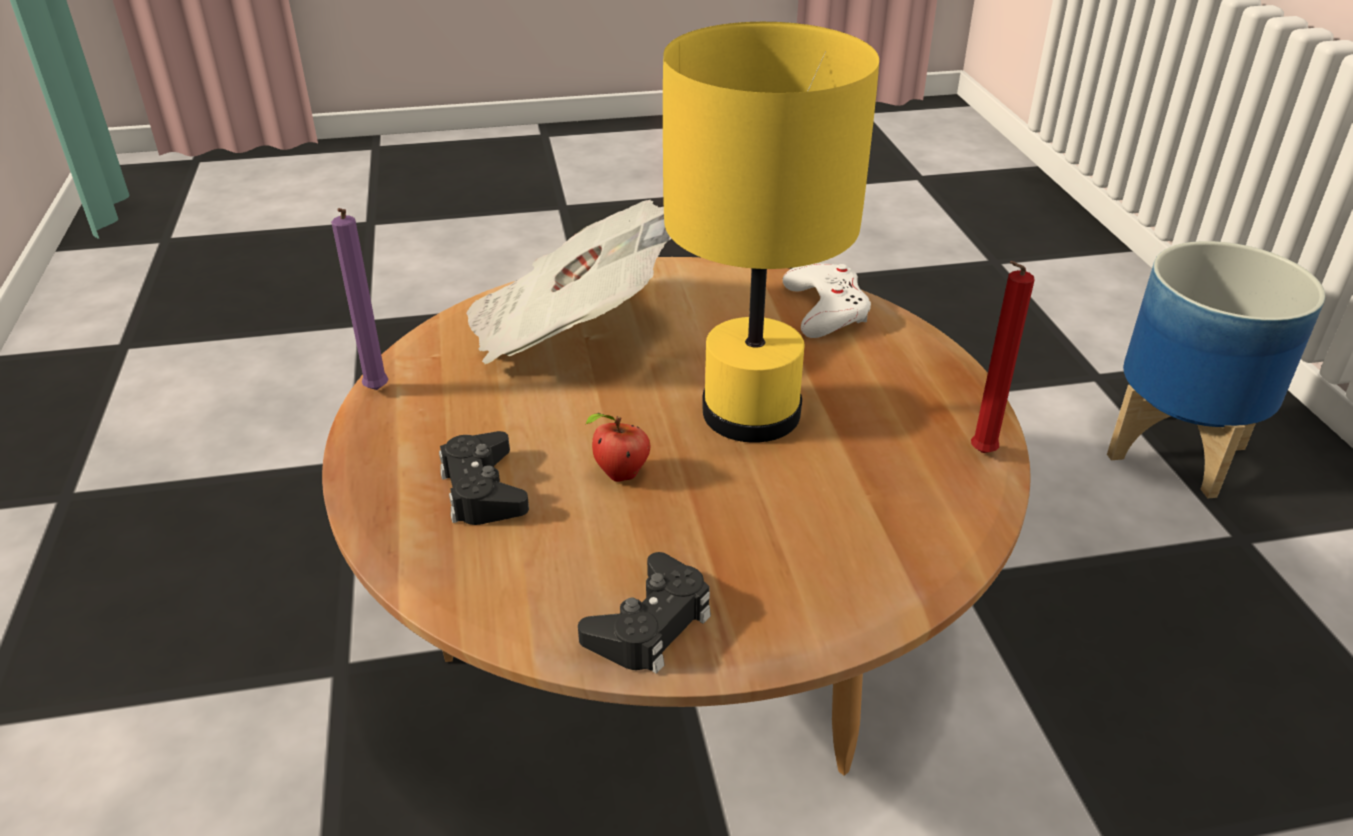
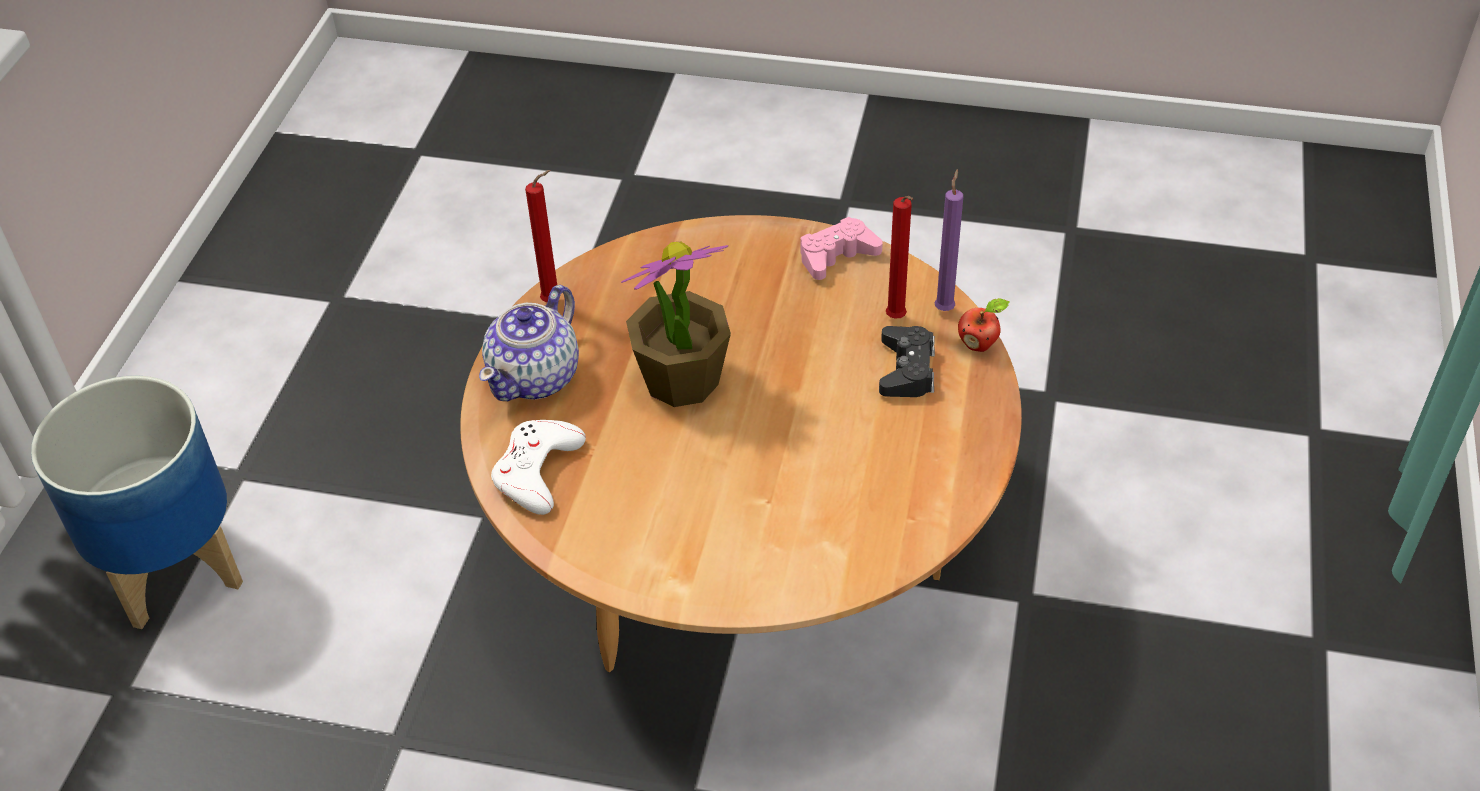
camera: 155 degrees left, 10 degrees up
purple candle [331,208,389,390] -> purple candle moved to [935,169,963,311]
newspaper [466,200,672,364] -> none
black game controller [578,552,711,674] -> pink game controller [801,217,883,280]
apple [586,413,650,482] -> apple moved to [958,298,1009,352]
yellow table lamp [663,22,879,443] -> potted plant [621,242,731,407]
none -> teapot [479,285,579,401]
none -> red candle [886,196,913,319]

